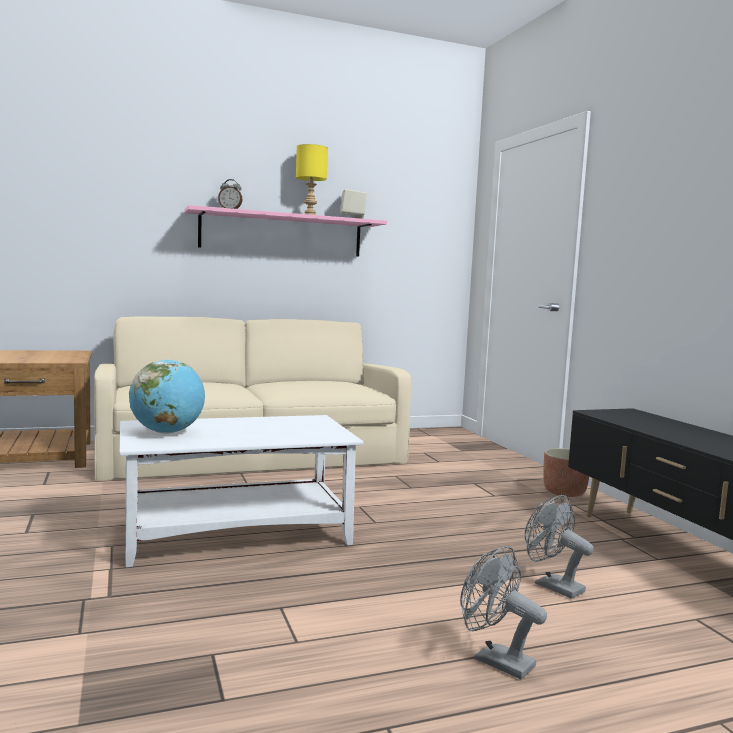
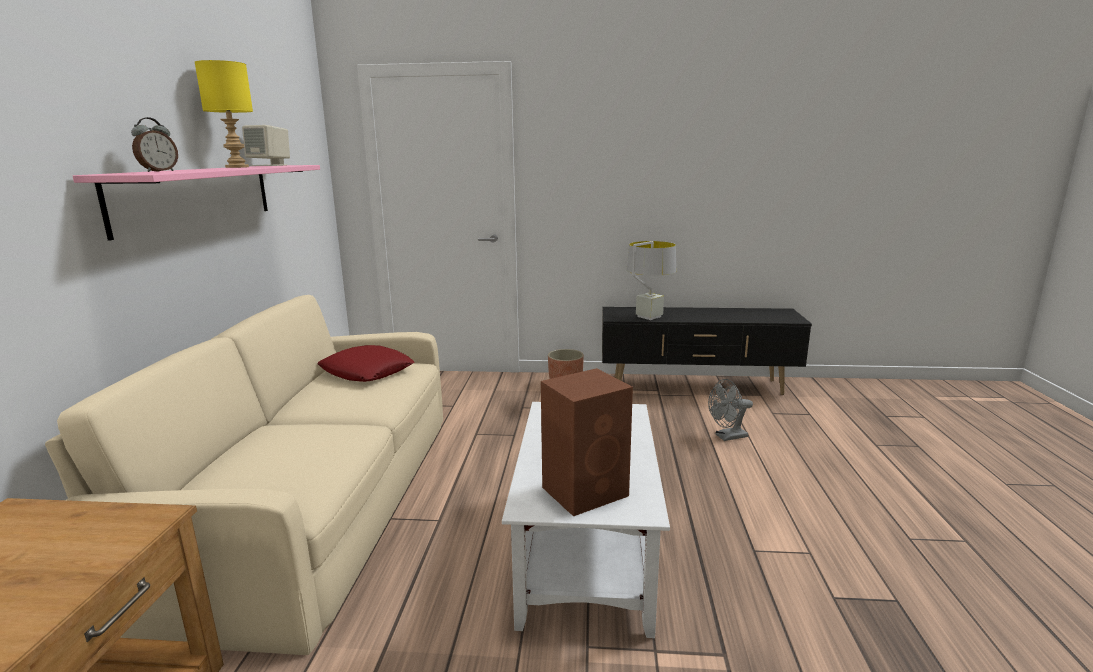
camera: 65 degrees left, 10 degrees up
globe [129,359,205,434] -> brown speaker [541,368,633,516]
grey fan [460,546,547,679] -> none
none -> red pillow [318,345,414,382]
none -> grey table lamp [626,241,676,320]

